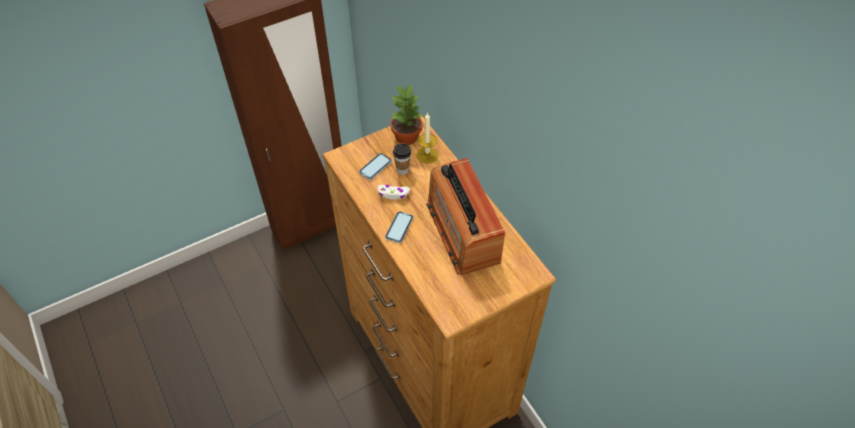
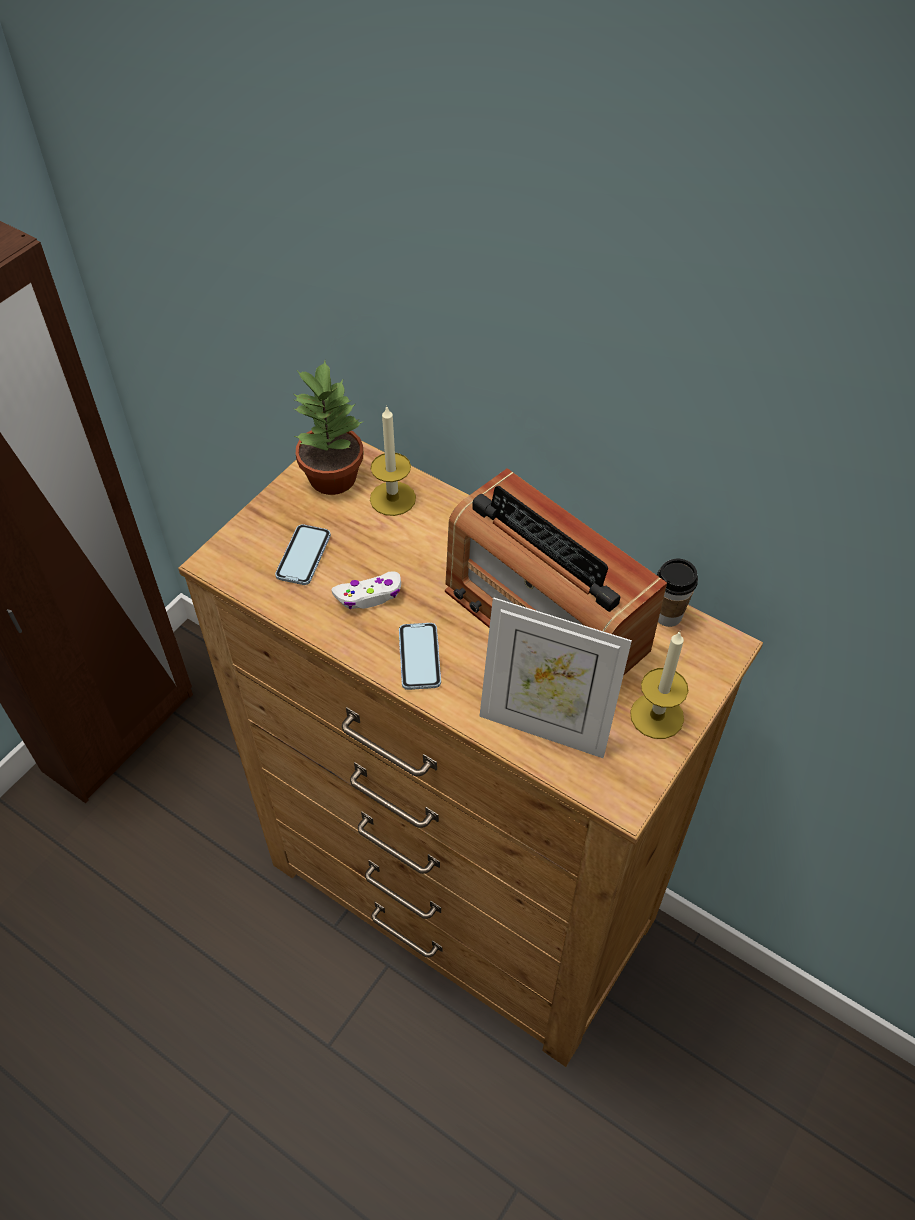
camera: 25 degrees left, 0 degrees up
cup [393,144,411,175] -> cup moved to [657,559,698,627]
none -> picture frame [479,597,632,758]
none -> candle [630,631,689,739]

